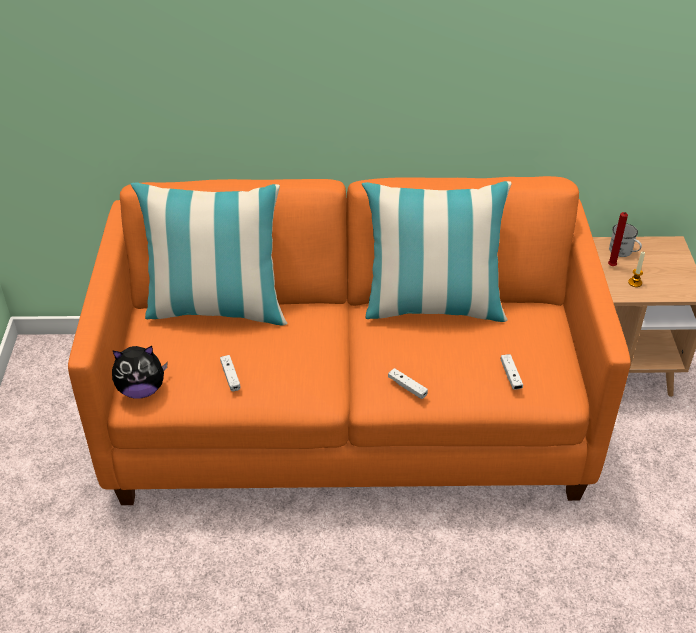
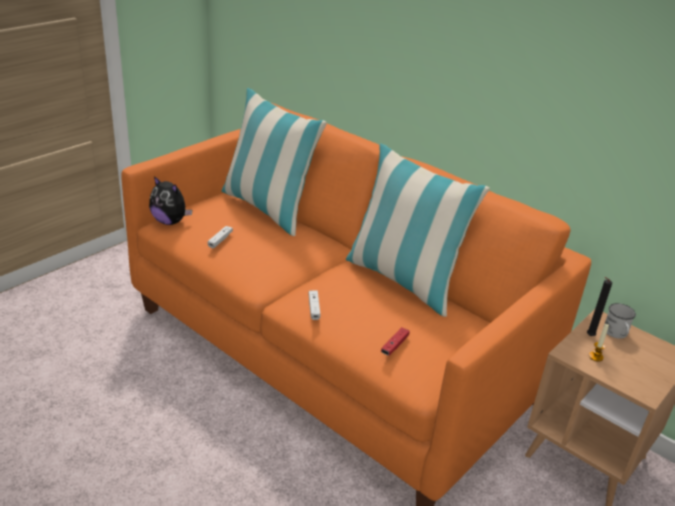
camera: 40 degrees right, 10 degrees down
white game controller [501,354,523,390] -> red game controller [381,327,410,356]
red candle [608,212,628,266] -> black candle [587,277,612,336]

